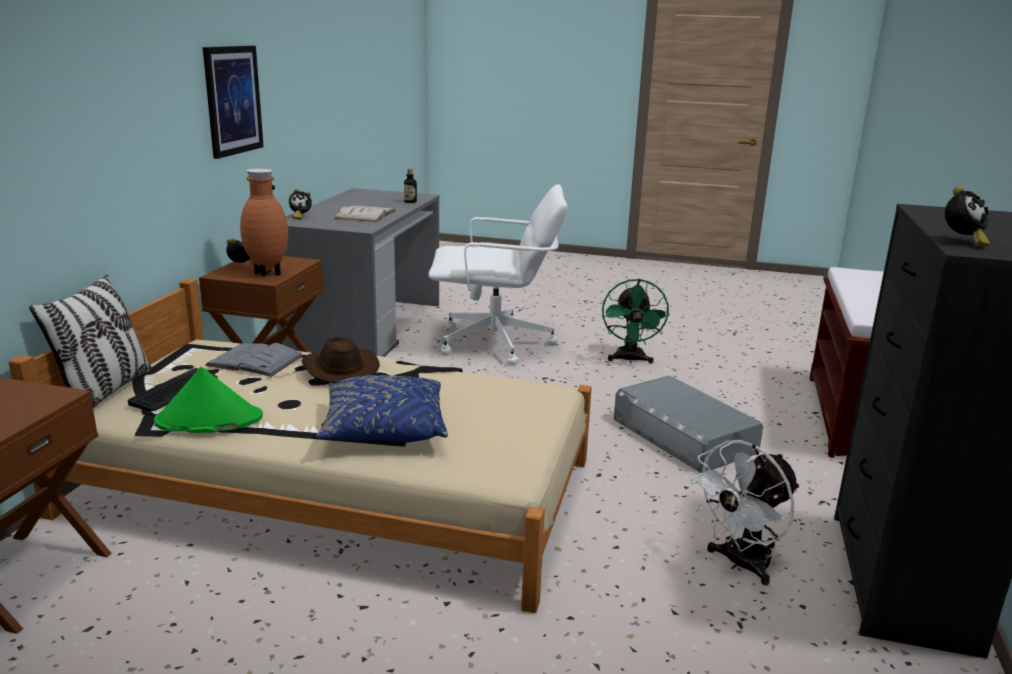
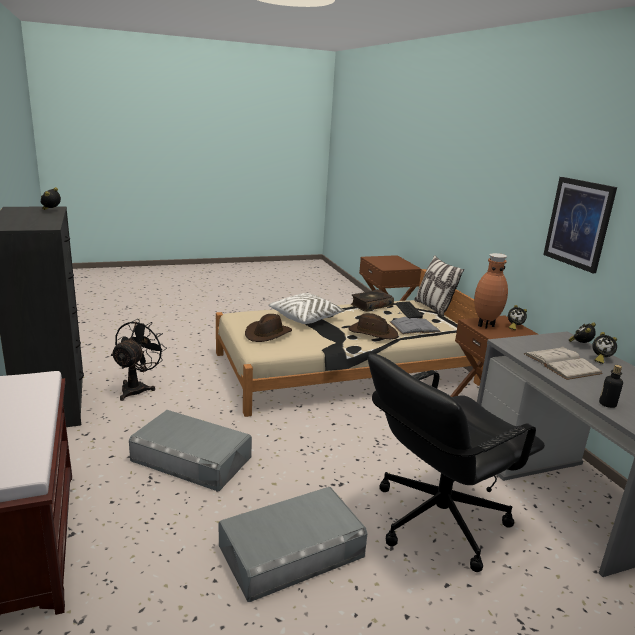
camera: 145 degrees right, 0 degrees up
green hat [154,367,263,433] -> book [351,289,394,312]
blue pillow [316,375,448,443] -> white pillow [268,293,346,324]
white office chair [428,184,568,365] -> black office chair [368,353,545,572]
green fan [602,279,670,364] -> grey storage box [219,487,367,602]
white fan [689,440,800,585] -> black fan [111,319,167,401]
none -> brown hat [245,314,292,342]
none -> alarm clock [592,332,617,364]

